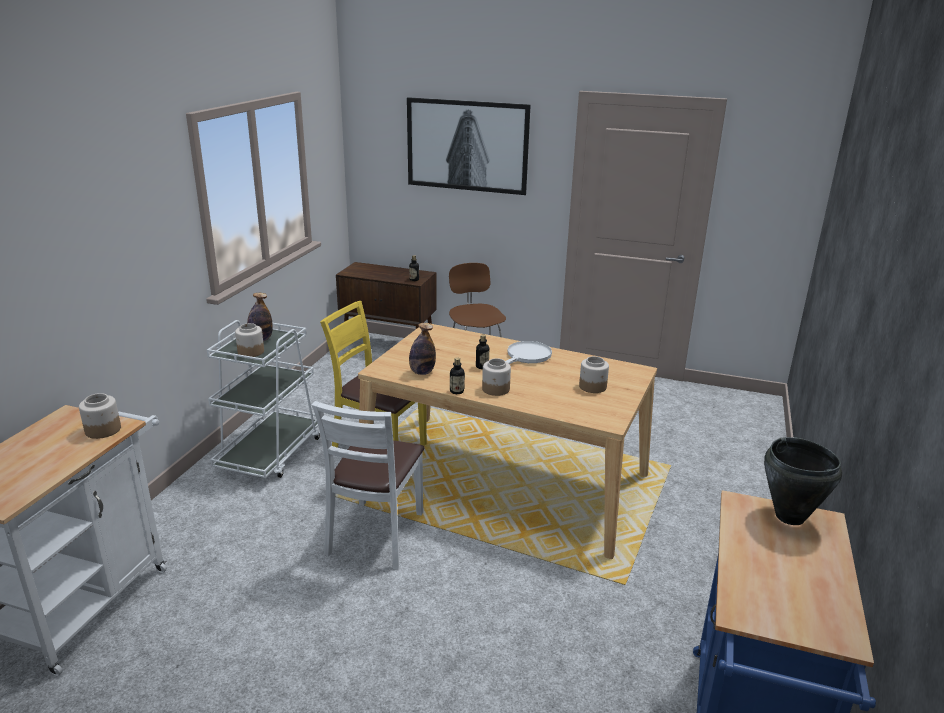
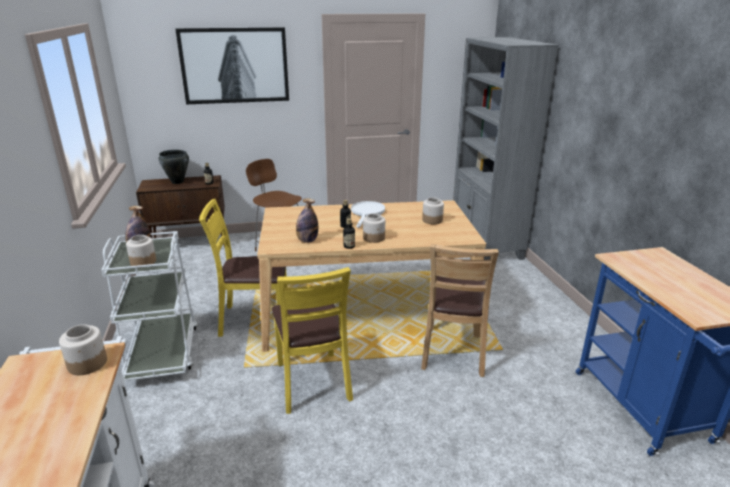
camera: 30 degrees left, 0 degrees up
white chair [312,401,424,569] -> yellow chair [272,267,353,414]
black cooking pot [764,437,842,525] -> black cooking pot moved to [159,150,189,184]
none -> brown chair [421,244,499,377]
none -> grey bookcase [453,37,559,260]

